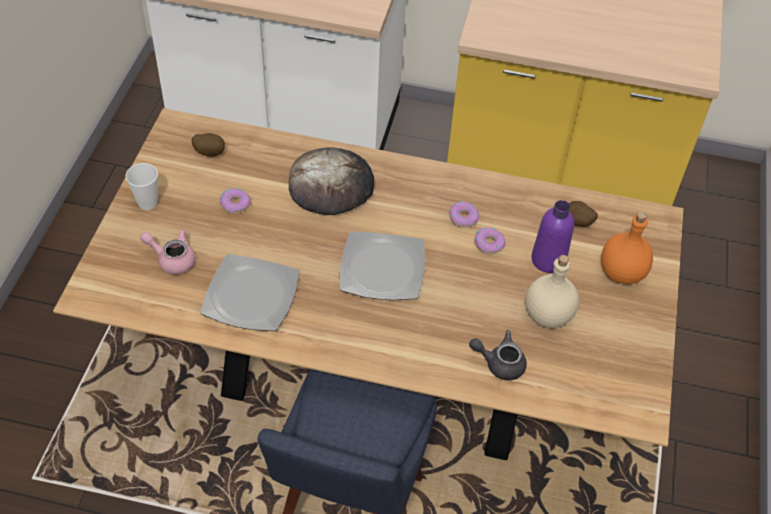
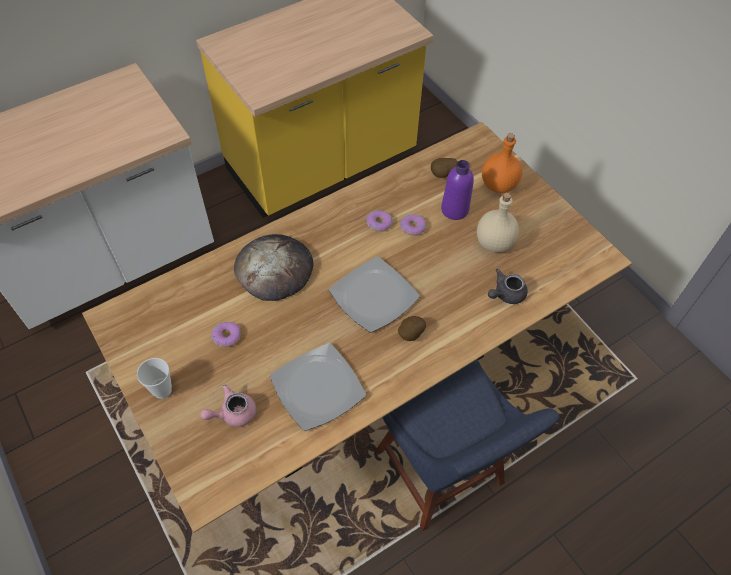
camera: 45 degrees left, 5 degrees up
potato [192,133,225,157] -> potato moved to [398,316,426,341]

